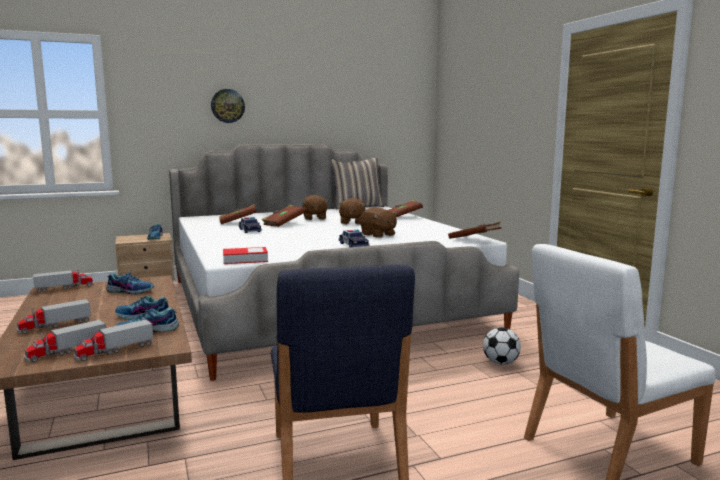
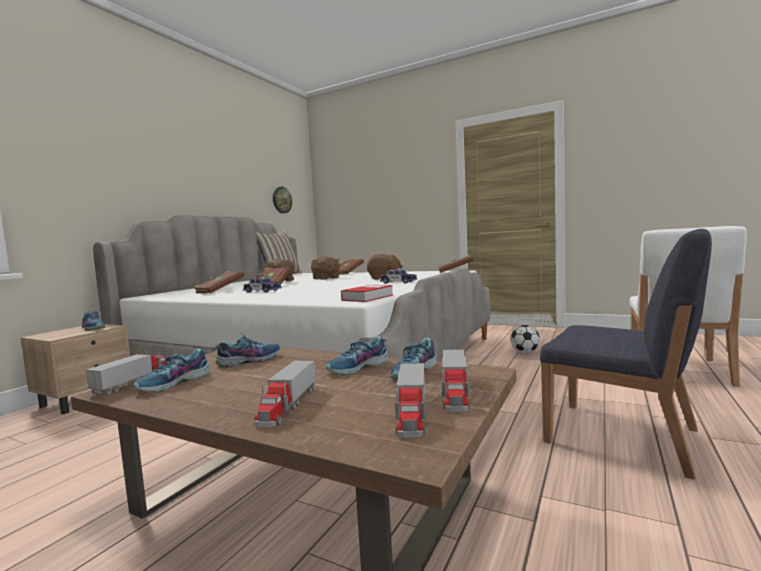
camera: 40 degrees left, 5 degrees down
wall clock [211,89,245,123] -> wall clock moved to [273,186,292,214]
none -> shoe [133,348,210,393]

